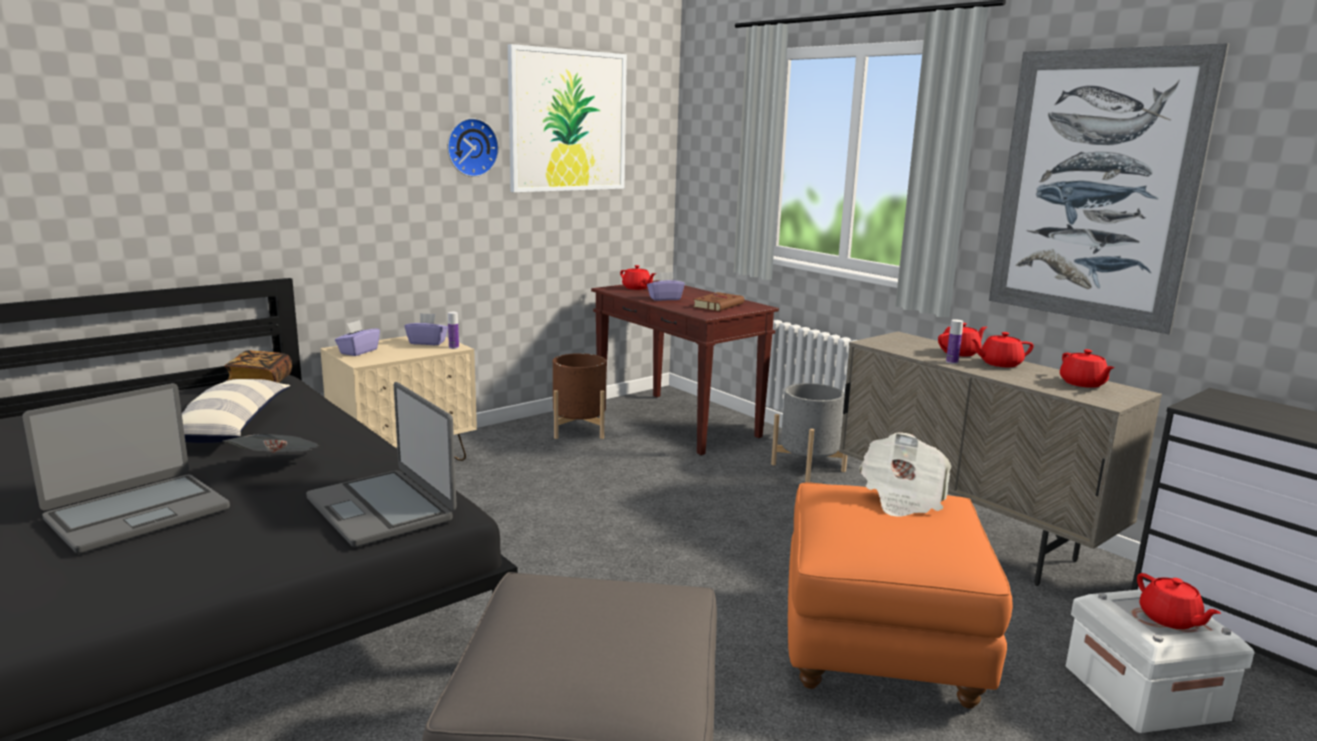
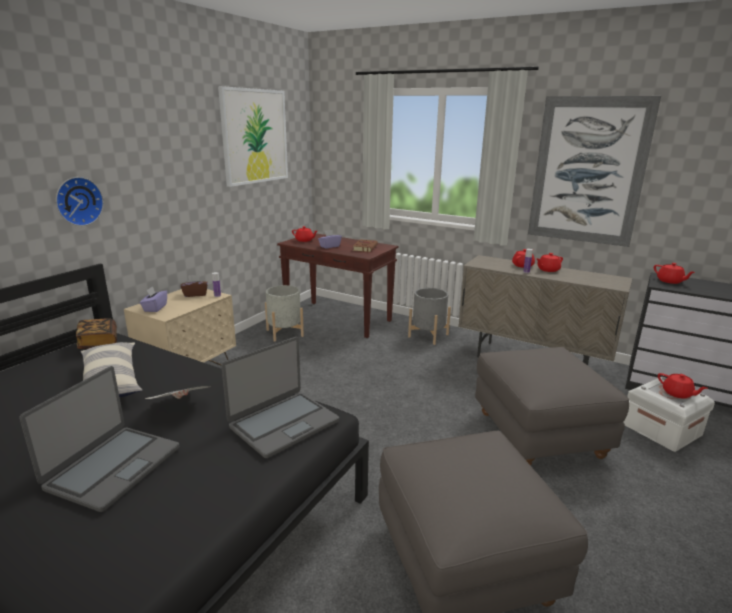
camera: 20 degrees left, 5 degrees up
laptop [306,382,457,547] -> laptop turned 75 degrees counterclockwise [221,337,339,458]
purple tissue box [405,313,448,345] -> brown tissue box [180,275,208,297]
wall clock [447,118,499,177] -> wall clock moved to [56,177,104,226]
brown planter [553,353,607,439] -> grey planter [265,285,304,342]
orange ottoman [788,482,1013,709] -> grey ottoman [475,347,629,466]
newspaper [860,432,951,517] -> none
red teapot [1060,349,1115,388] -> red teapot moved to [654,263,695,284]

